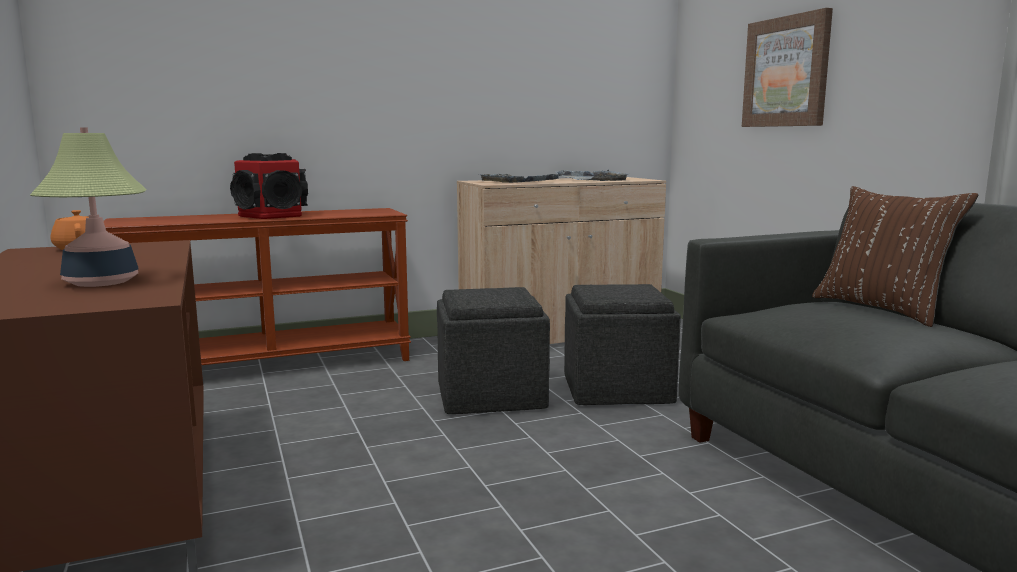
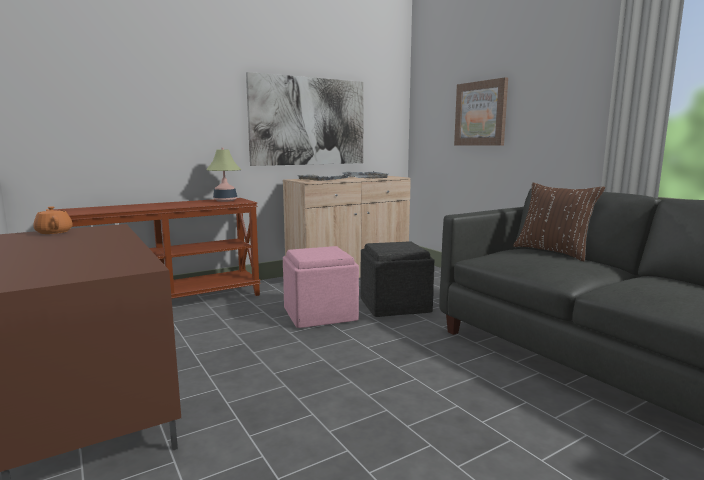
camera: 10 degrees left, 0 degrees up
table lamp [30,127,146,287] -> table lamp moved to [206,148,241,202]
speaker [230,153,308,219] -> none
grey ottoman [437,287,550,414] -> pink ottoman [283,246,359,328]
none -> picture [246,72,364,166]

